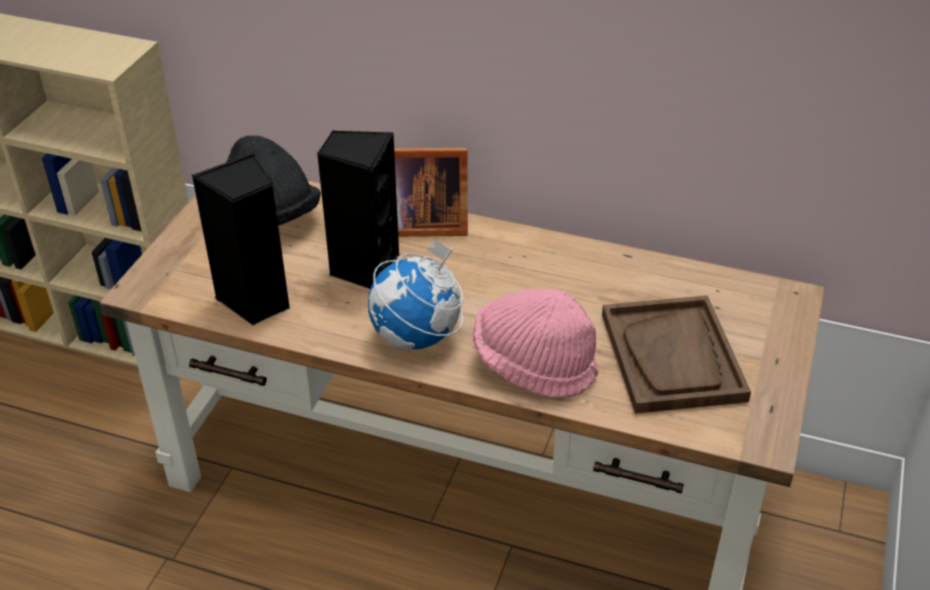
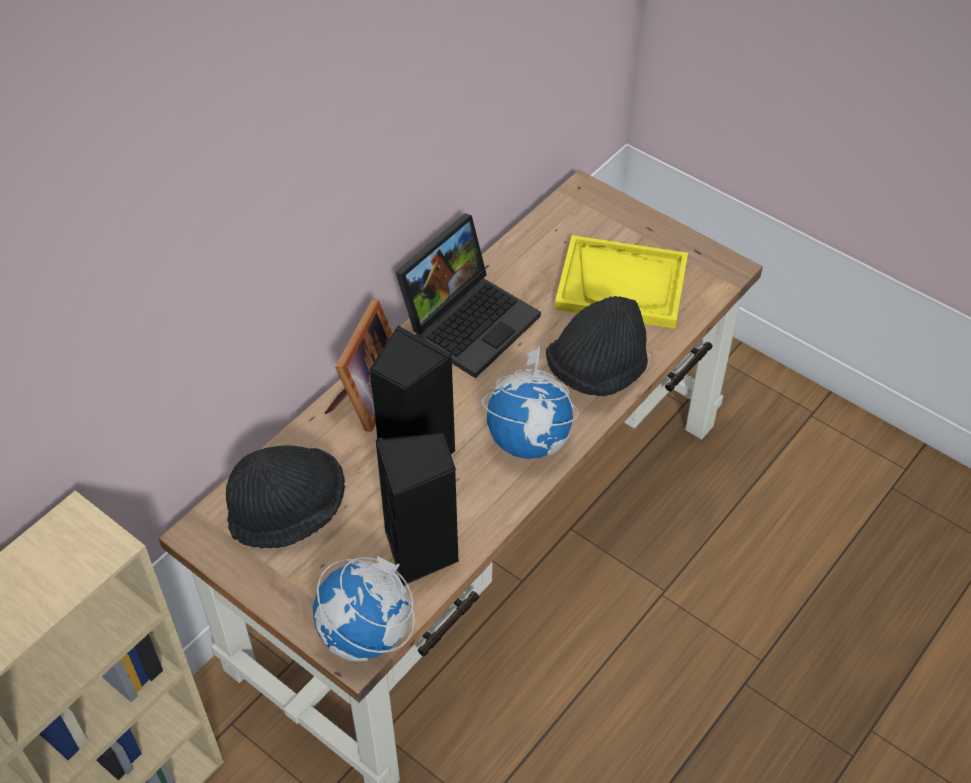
camera: 70 degrees left, 10 degrees up
pink hat [473,289,598,398] -> black hat [546,296,648,396]
brown tray [602,295,751,414] -> yellow tray [555,235,688,329]
none -> globe [313,556,415,661]
none -> laptop [395,213,541,378]

